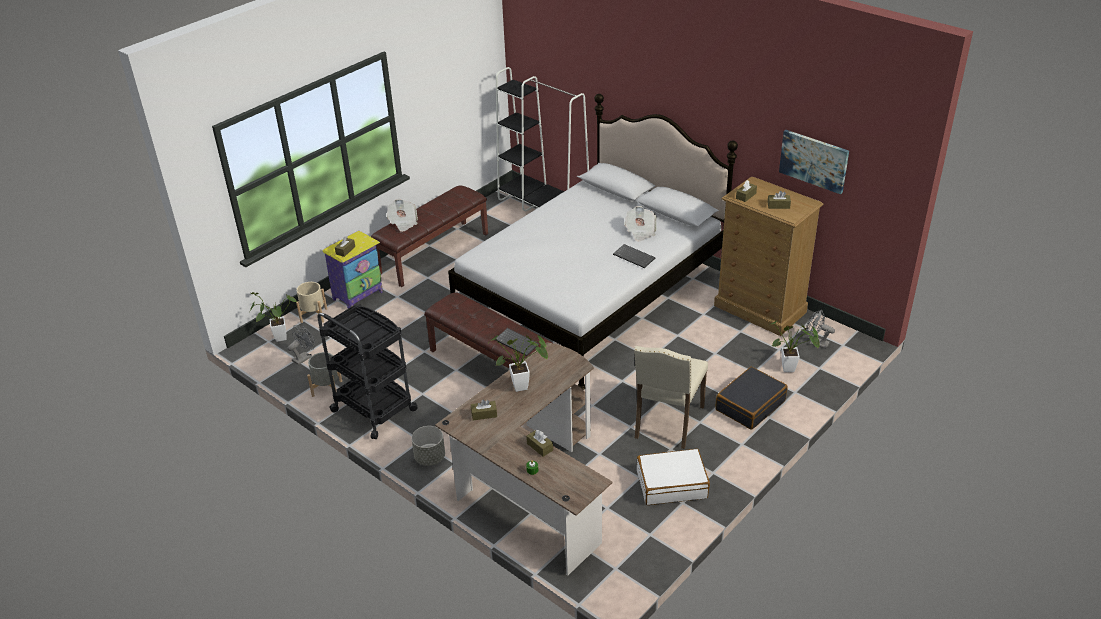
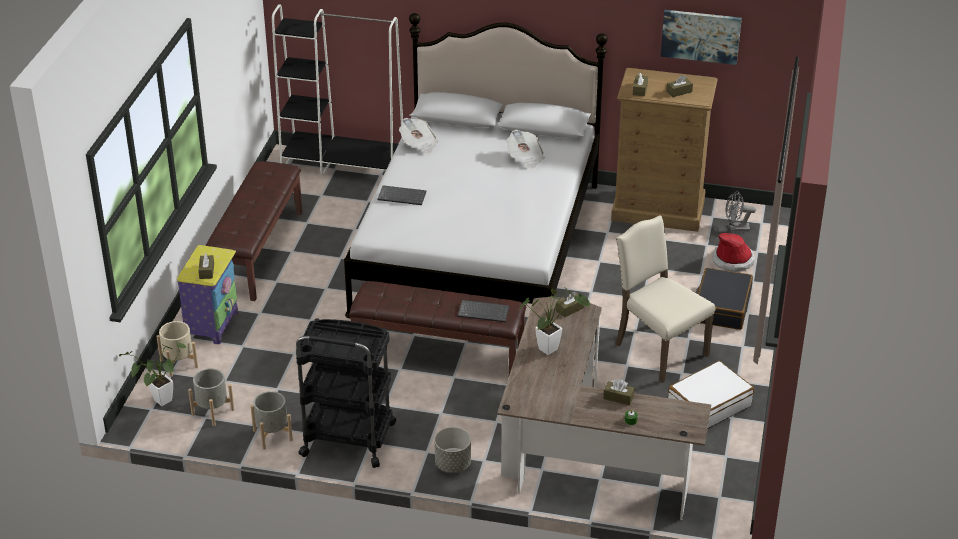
camera: 30 degrees left, 0 degrees up
grey fan [287,325,315,365] -> grey planter [188,368,234,426]
newspaper [387,199,418,232] -> newspaper moved to [399,118,439,154]
brown tissue box [471,400,497,421] -> brown tissue box moved to [556,292,584,317]
keyboard [613,244,655,268] -> keyboard moved to [378,185,427,205]
beige chair [634,346,708,449] -> beige chair turned 150 degrees clockwise [615,216,715,383]
potted plant [767,321,820,372] -> hat [712,233,755,272]

